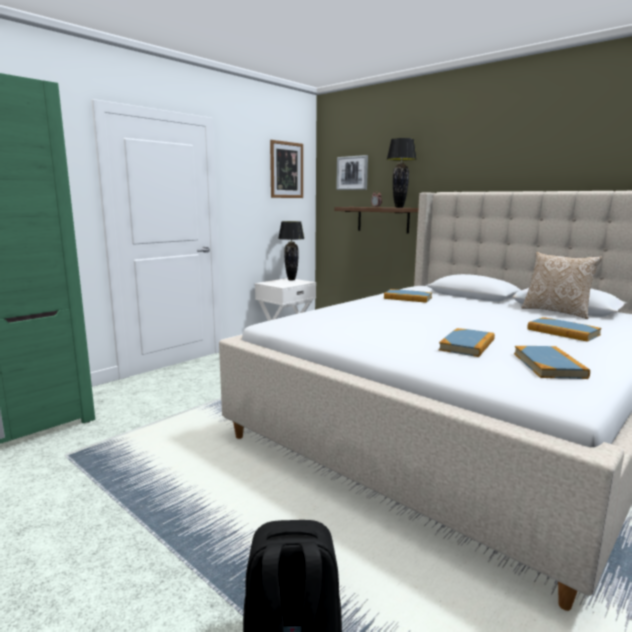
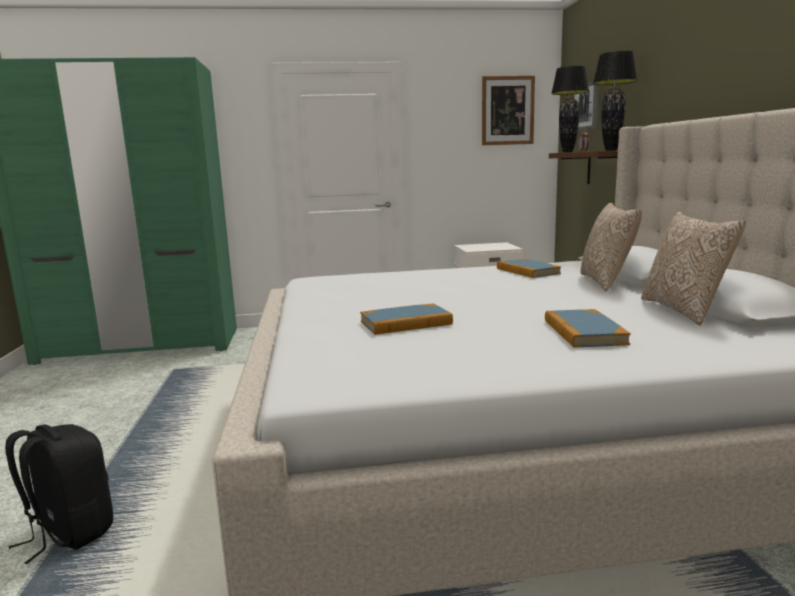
camera: 40 degrees right, 0 degrees up
black table lamp [278,221,305,281] -> black table lamp moved to [551,66,589,153]
book [514,346,590,379] -> none
none -> pillow [580,203,642,292]

